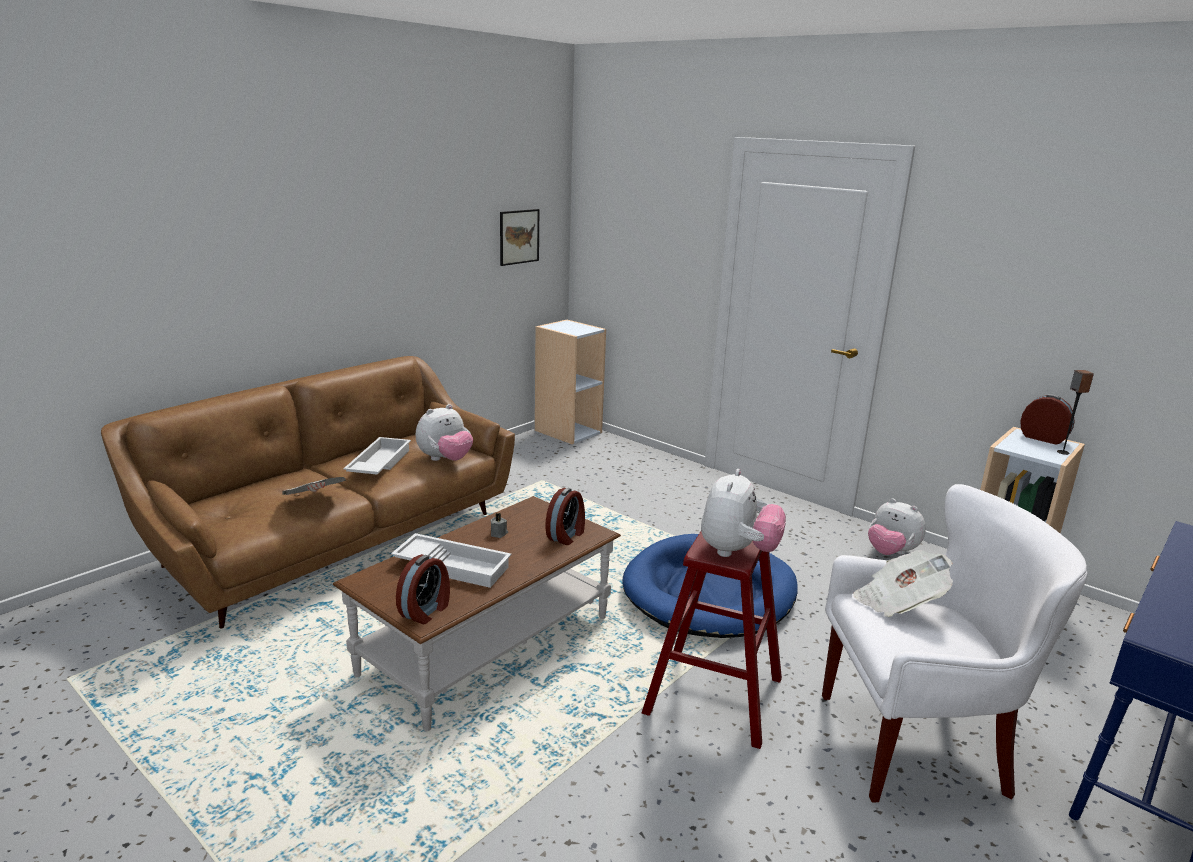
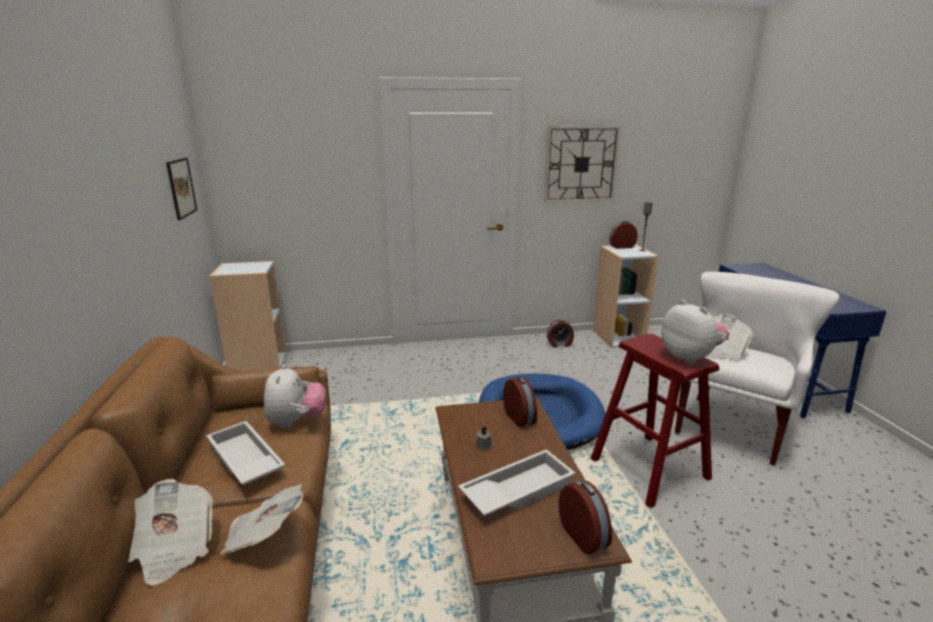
camera: 50 degrees left, 0 degrees up
plush toy [868,498,926,555] -> alarm clock [547,320,574,348]
none -> newspaper [128,479,213,586]
none -> wall clock [544,126,621,203]

